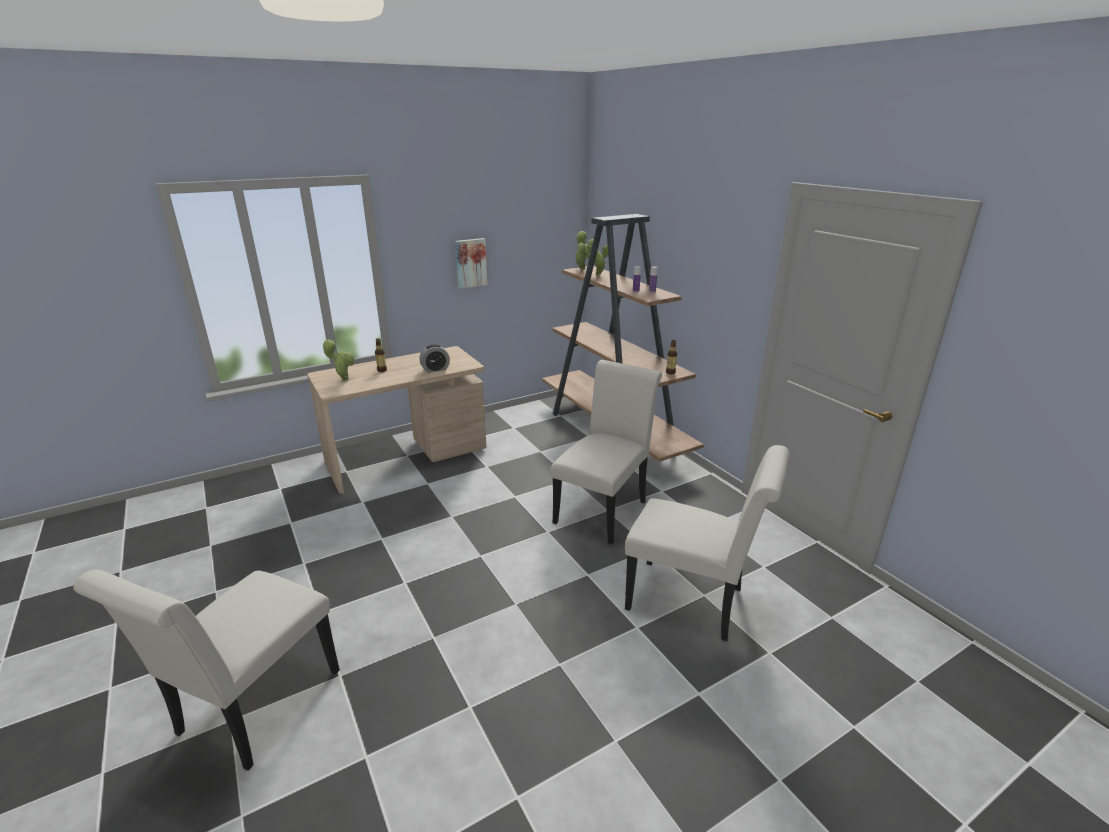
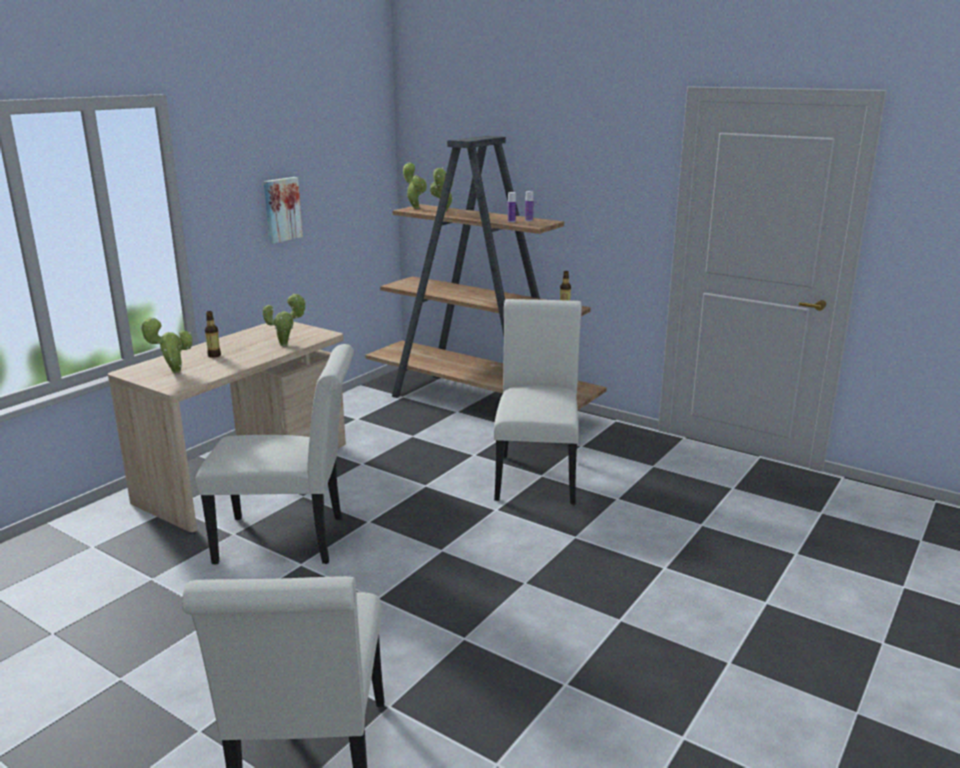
camera: 25 degrees left, 5 degrees down
alarm clock [419,344,450,373] -> potted plant [263,293,307,346]
white chair [625,445,790,641] -> white chair moved to [196,344,354,564]

